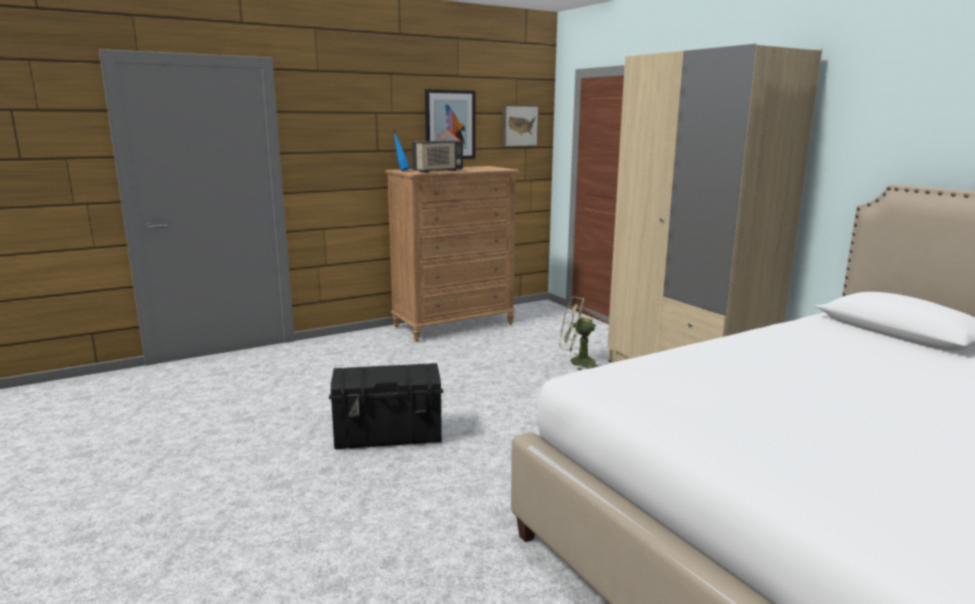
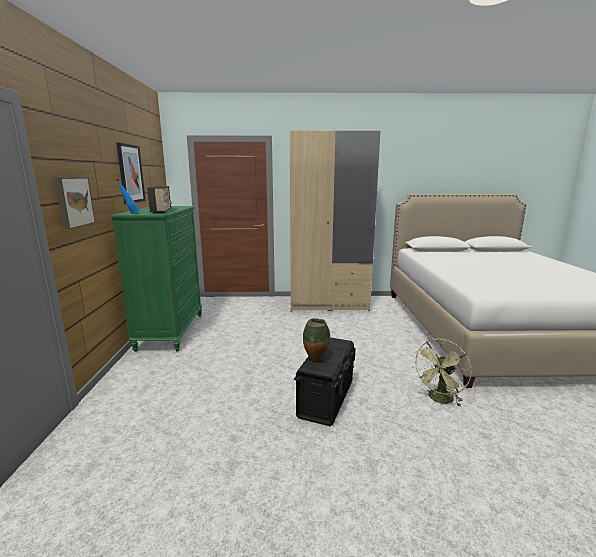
camera: 60 degrees left, 0 degrees up
brown dresser [385,166,518,342] -> green dresser [111,206,202,352]
picture [502,105,539,147] -> picture moved to [54,177,96,229]
green fan [559,296,603,370] -> green fan moved to [414,339,472,407]
none -> vase [303,318,330,361]

